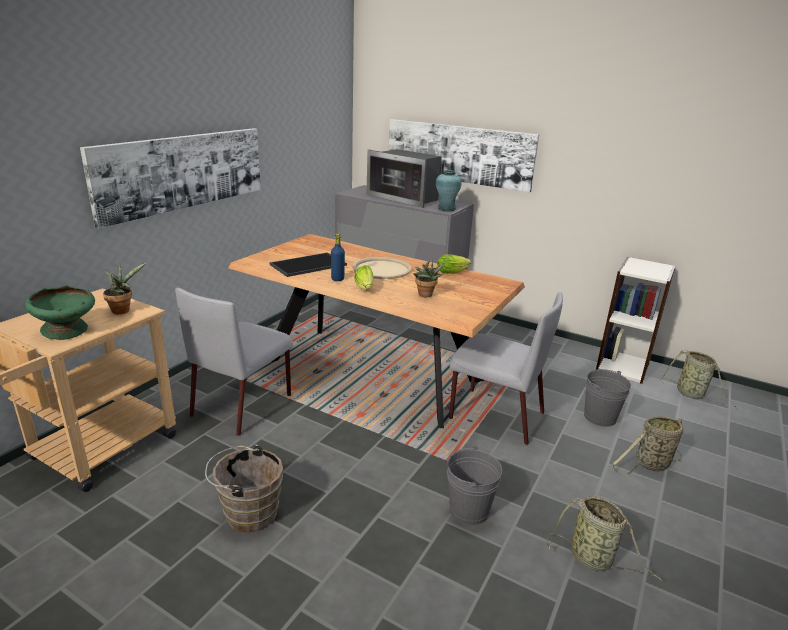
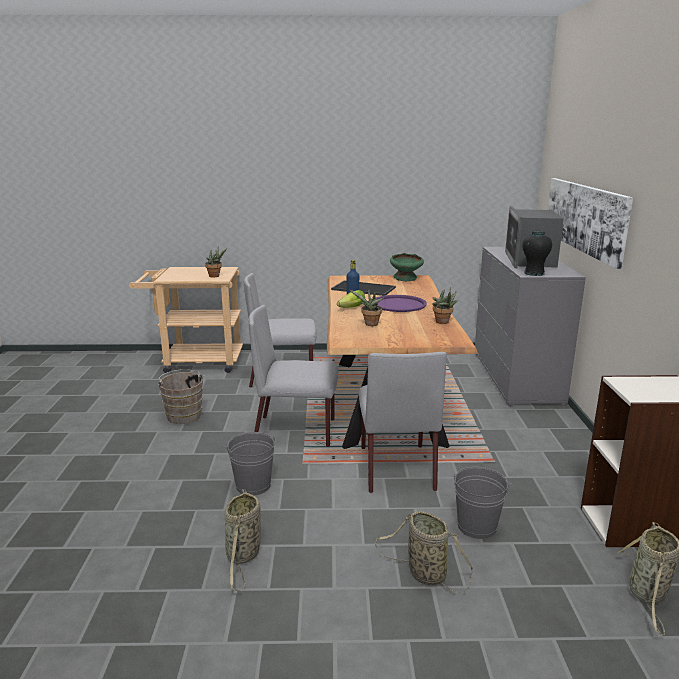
camera: 60 degrees right, 5 degrees down
green bowl [25,285,95,340] -> green bowl moved to [390,253,424,281]
picture [80,128,261,228] -> none
beige tray [353,257,411,279] -> purple tray [375,295,427,312]
turquoise vase [436,170,462,211] -> black vase [522,231,552,276]
lettuce [437,254,471,274] -> potted plant [432,287,459,324]
none -> grey chair [249,305,338,447]

